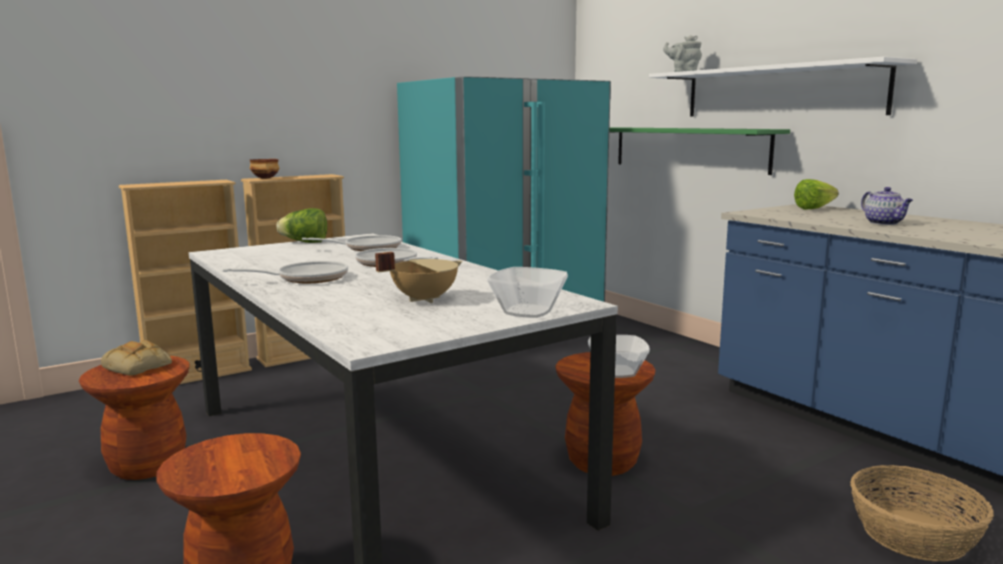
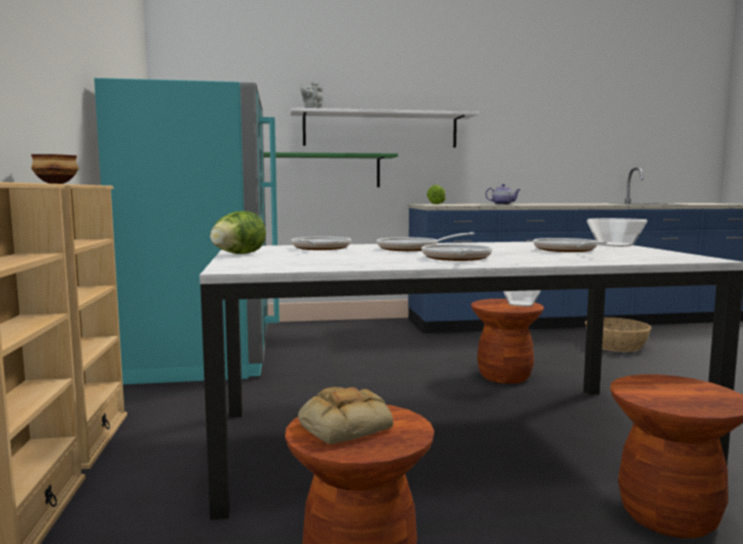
camera: 65 degrees left, 5 degrees down
beige cooking pot [375,252,462,303] -> frying pan [533,238,607,252]

